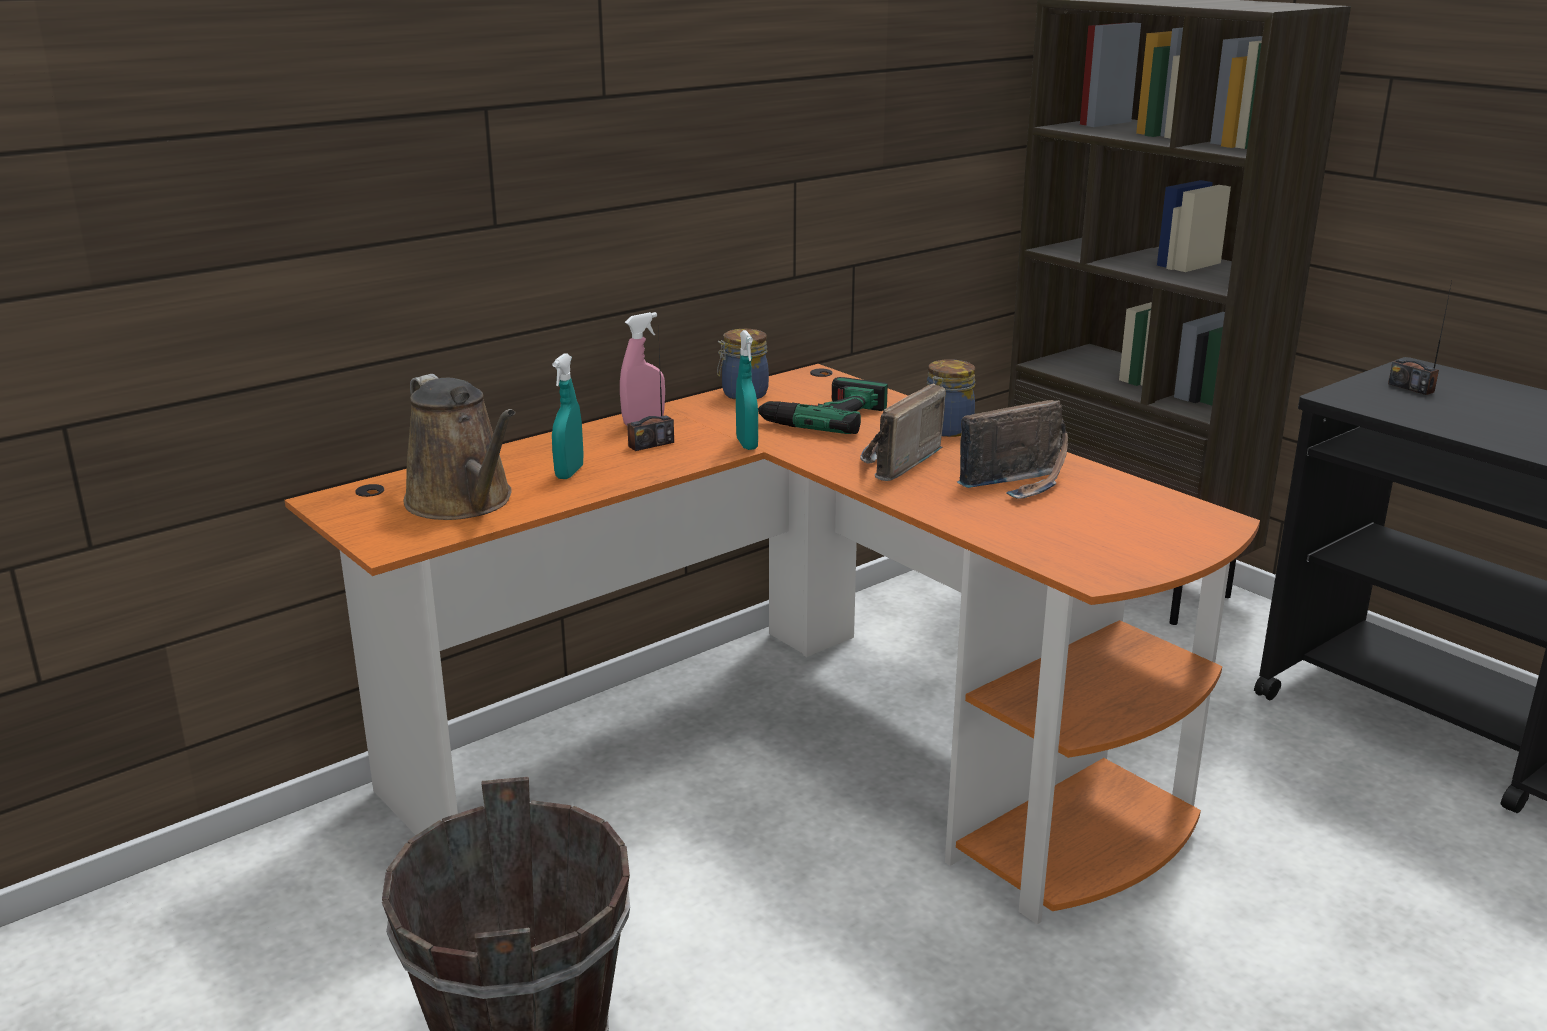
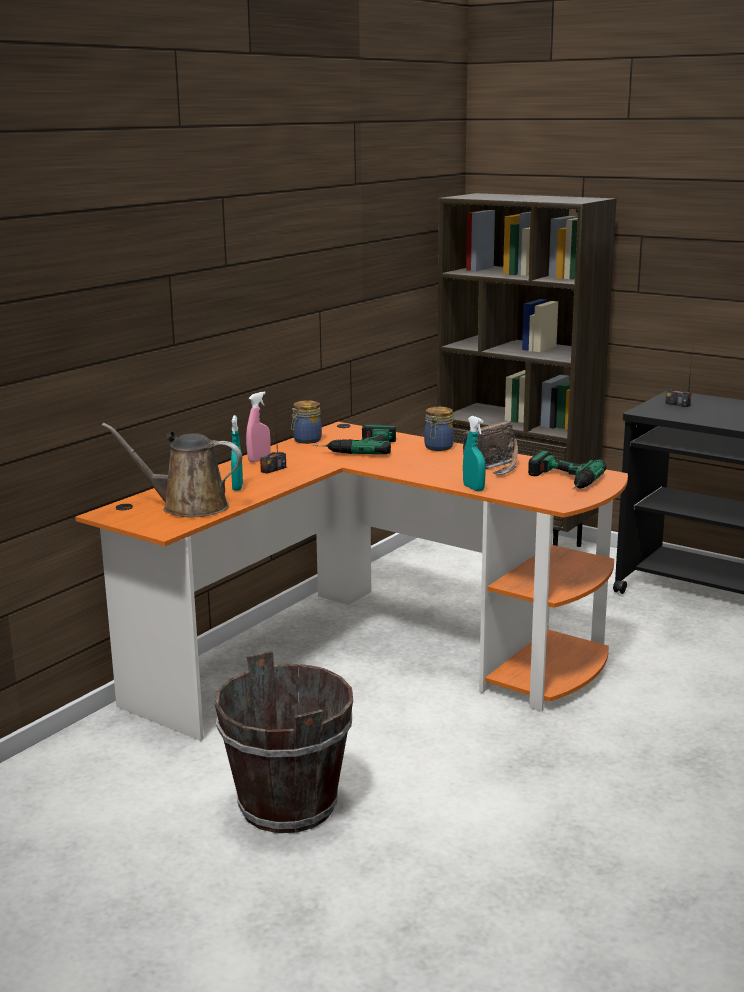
camera: 15 degrees left, 5 degrees down
brown watering can [404,374,516,520] -> brown watering can turned 150 degrees clockwise [101,423,242,517]
turquoise spray bottle [736,330,758,450] -> turquoise spray bottle moved to [463,416,486,491]
radio [860,383,946,481] -> none
none -> power drill [528,451,606,490]

